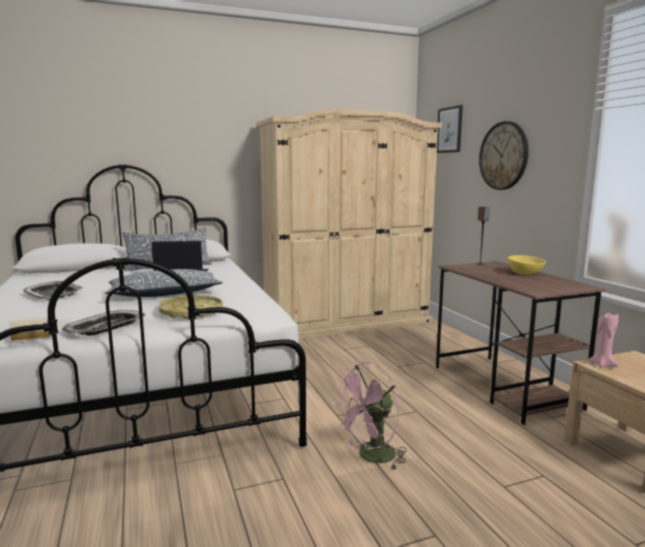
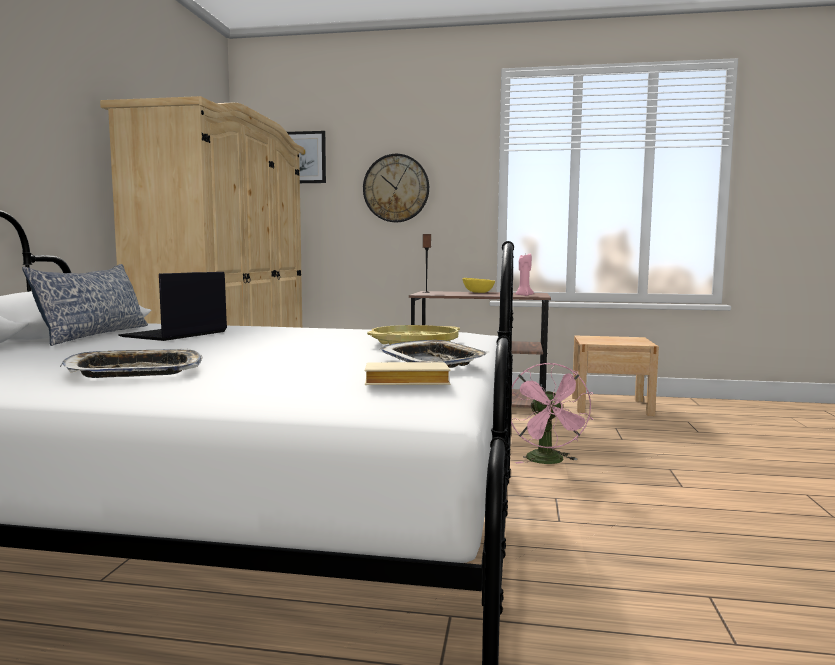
camera: 60 degrees left, 5 degrees down
pillow [105,269,223,297] -> none
pink candle [588,313,619,368] -> pink candle moved to [515,253,534,296]

